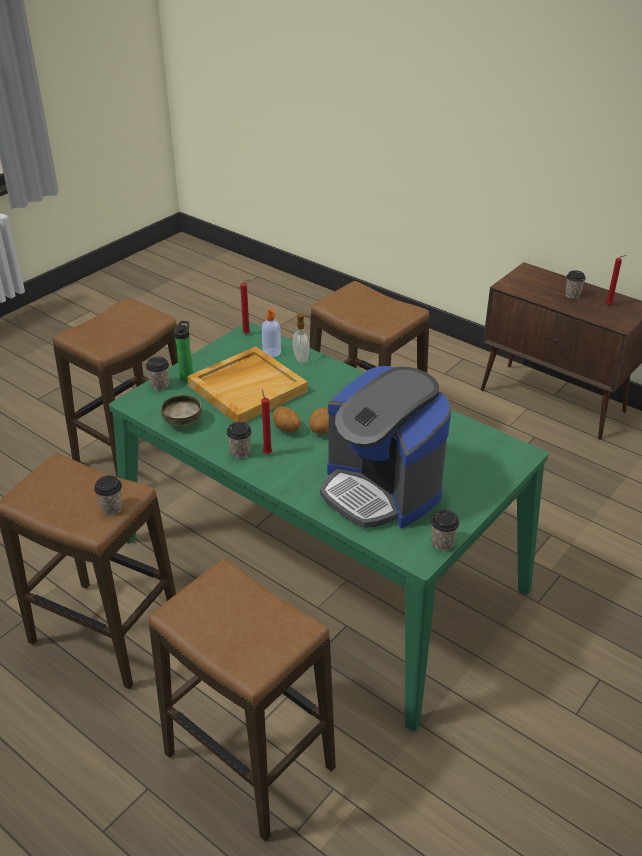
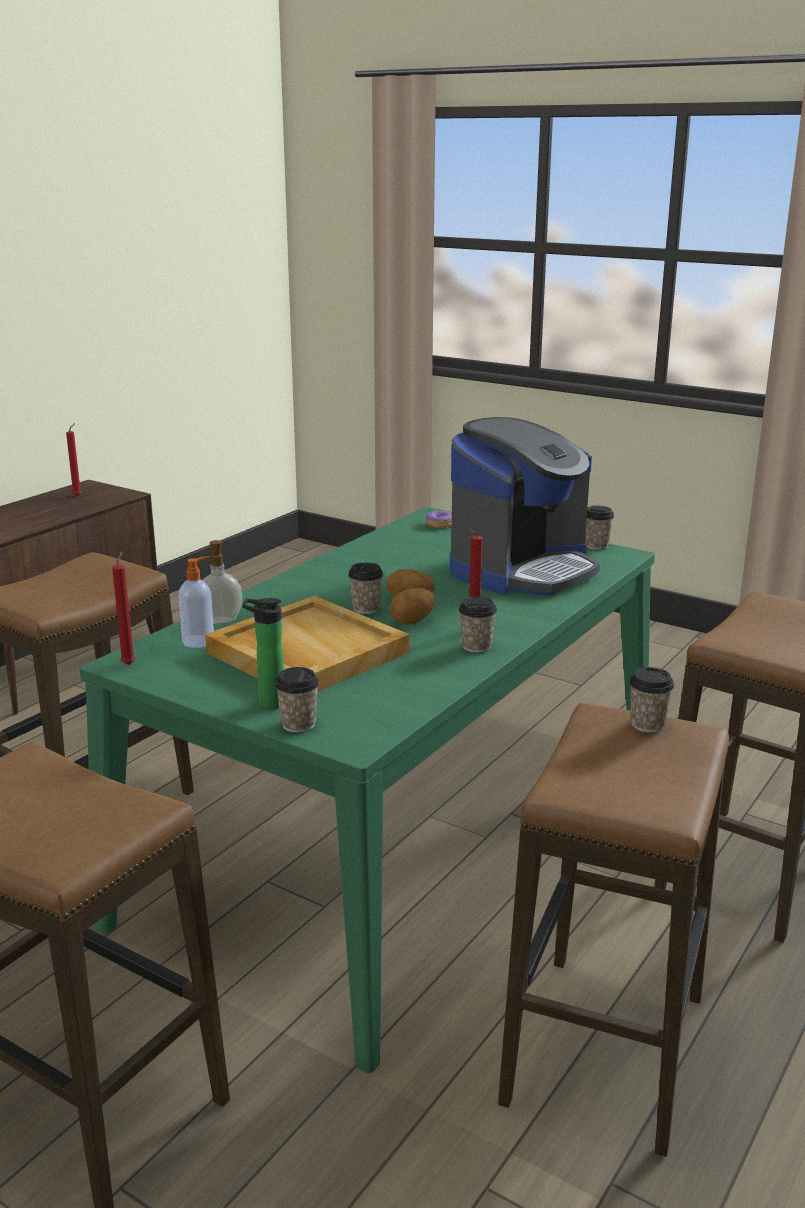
camera: 95 degrees left, 15 degrees down
bowl [161,394,202,426] -> none
cup [565,270,586,299] -> cup moved to [348,562,384,614]
none -> donut [426,510,452,528]

